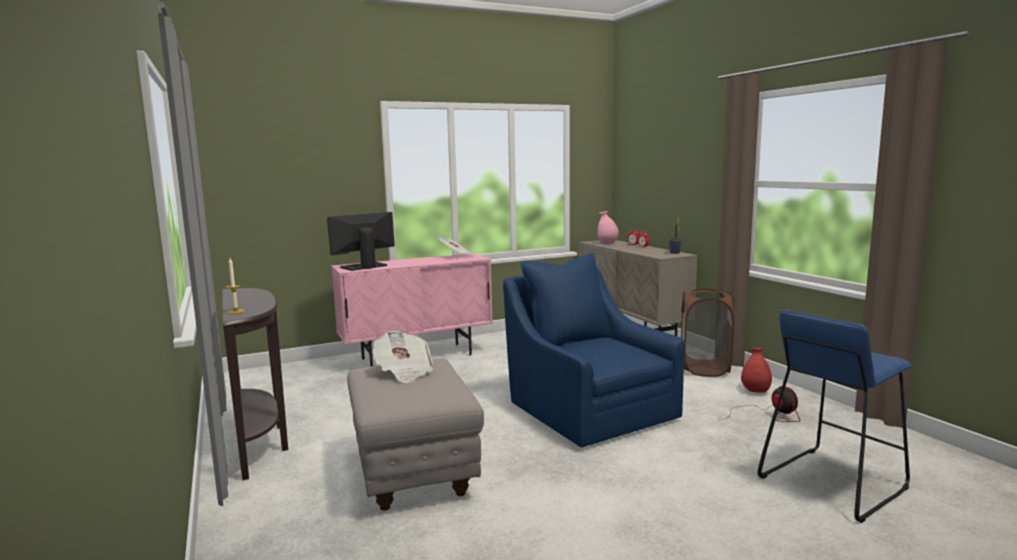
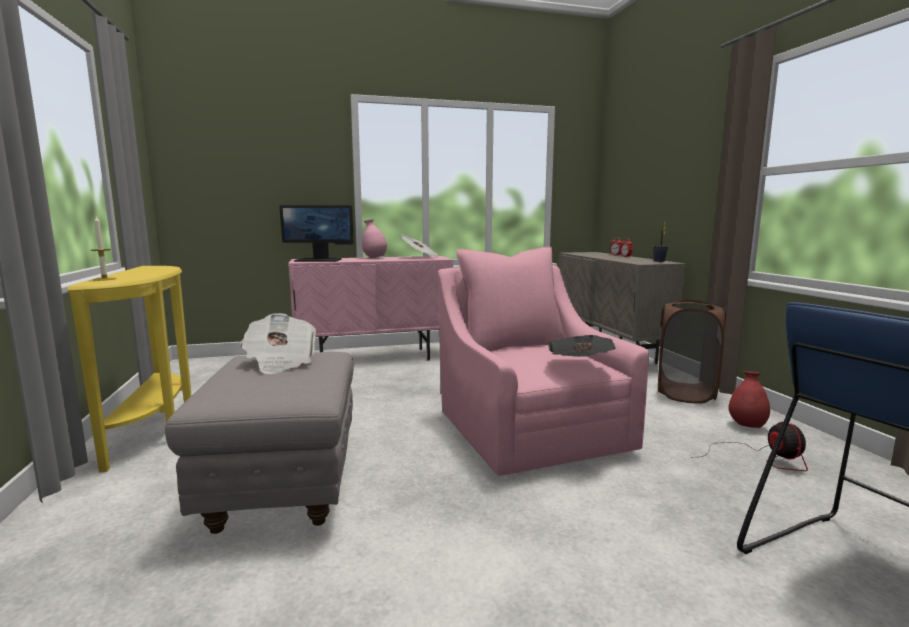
camera: 10 degrees right, 0 degrees up
brown console table [222,288,288,481] -> yellow console table [67,266,192,472]
monitor [327,212,395,271] -> monitor turned 150 degrees counterclockwise [279,205,354,262]
blue armchair [503,253,684,447] -> pink armchair [437,247,649,476]
pink vase [598,211,619,244] -> pink vase moved to [362,219,387,258]
none -> newspaper [547,335,616,357]

